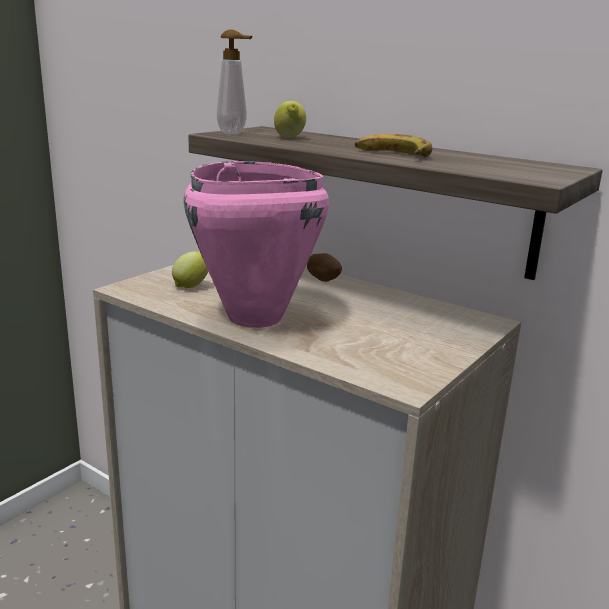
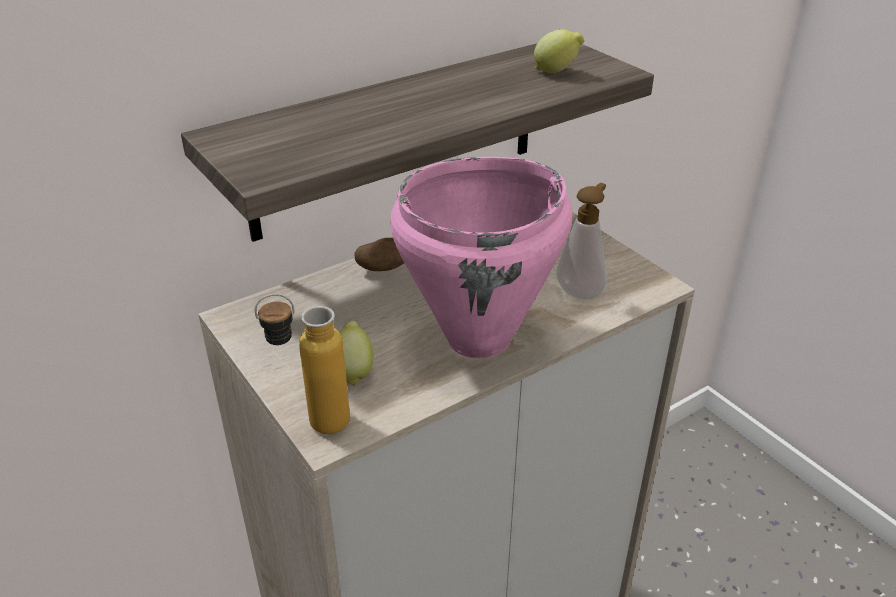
camera: 70 degrees left, 15 degrees up
soap dispenser [217,29,252,134] -> soap dispenser moved to [556,182,607,299]
lemon [274,101,306,138] -> lemon moved to [534,29,584,73]
banana [355,134,432,157] -> none
none -> bottle [254,294,350,434]

